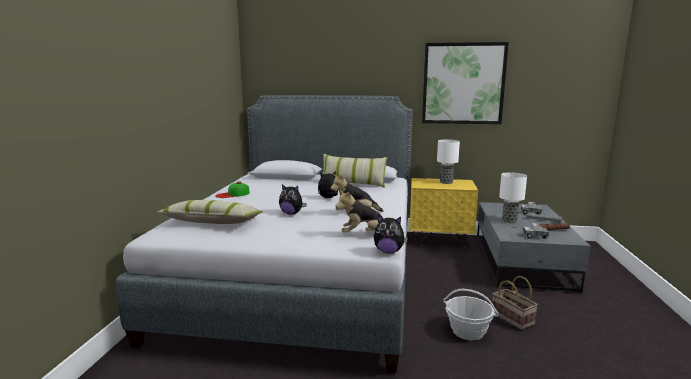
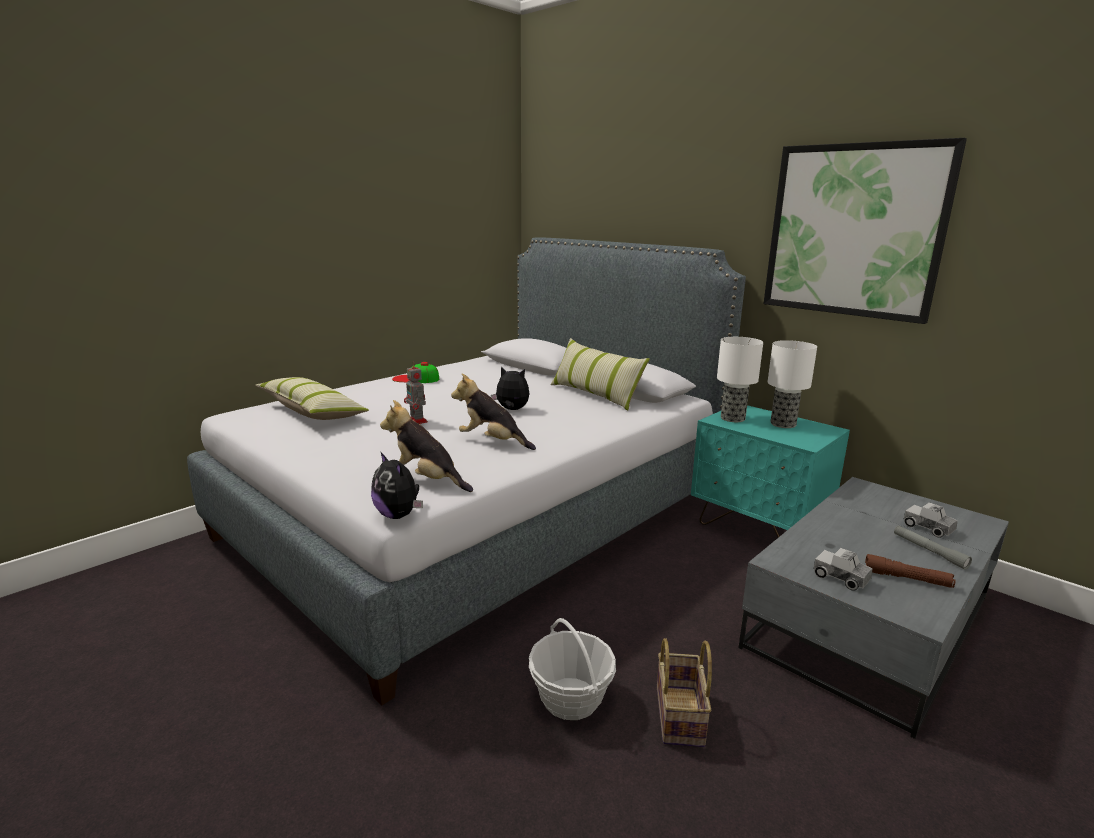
camera: 35 degrees right, 5 degrees up
plush toy [279,184,307,215] -> toy robot [404,361,428,424]
yellow nightstand [410,178,478,249] -> turquoise nightstand [691,405,850,538]
table lamp [499,172,527,223] -> table lamp moved to [717,337,763,422]

